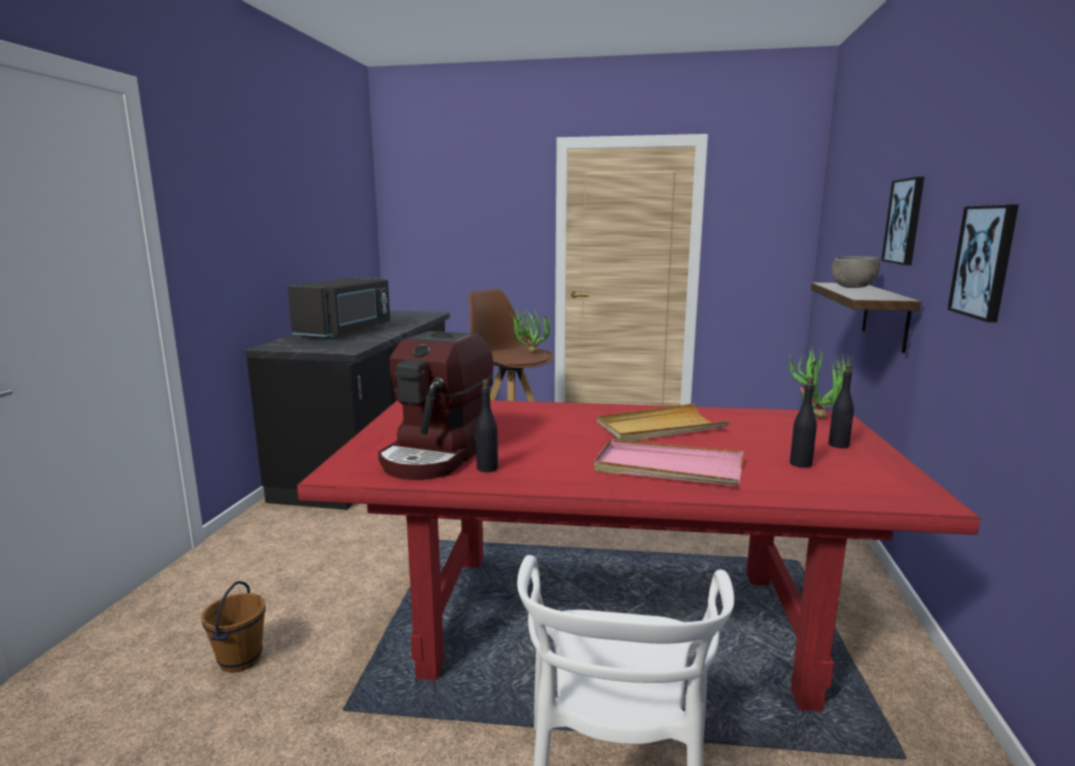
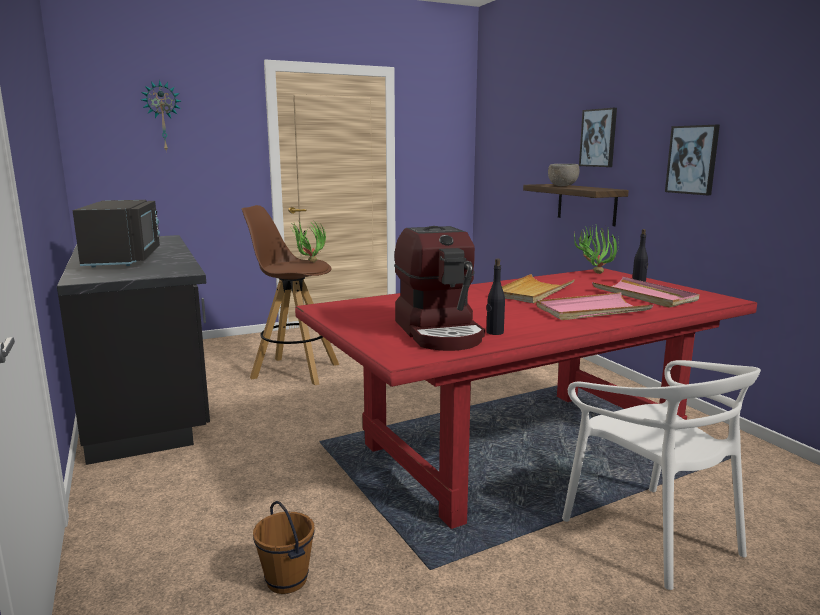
camera: 35 degrees left, 0 degrees up
black bottle [790,377,817,468] -> pink tray [592,277,699,308]
none -> wall clock [141,80,181,153]

